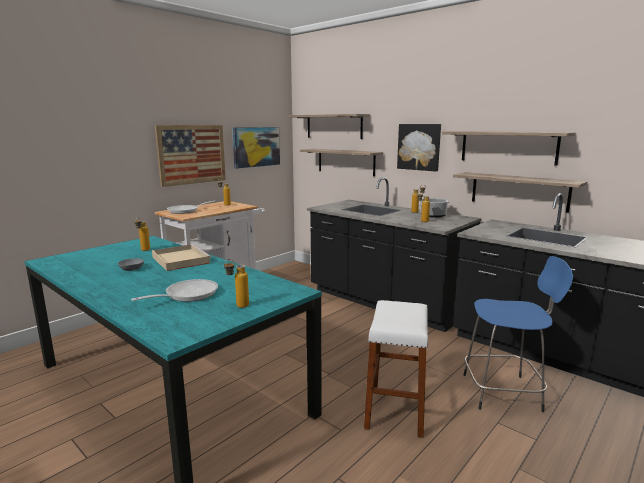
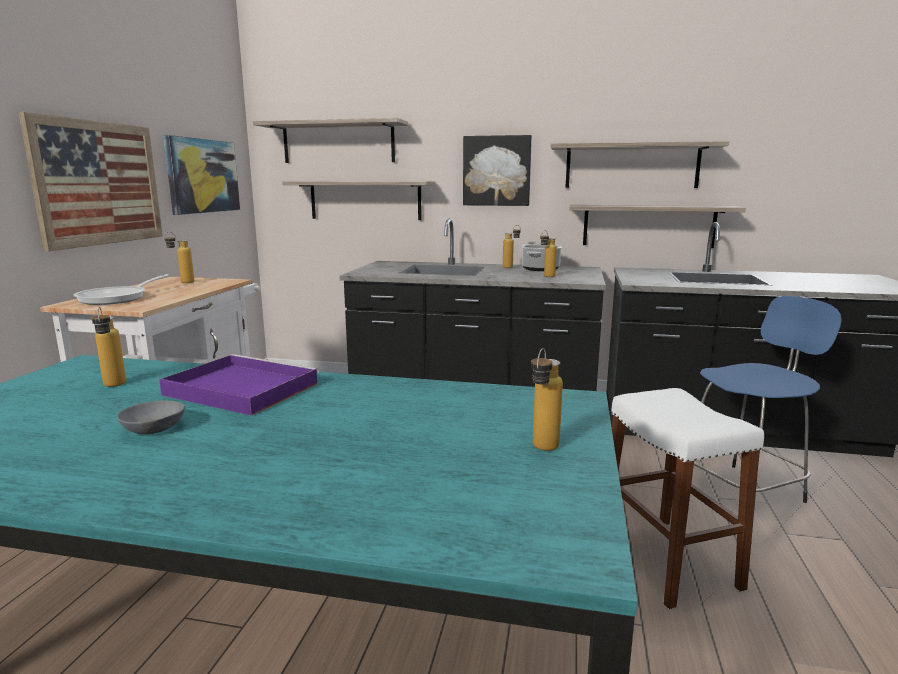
camera: 30 degrees left, 0 degrees up
frying pan [131,279,218,302] -> none
beige tray [152,244,212,271] -> purple tray [159,354,319,416]

